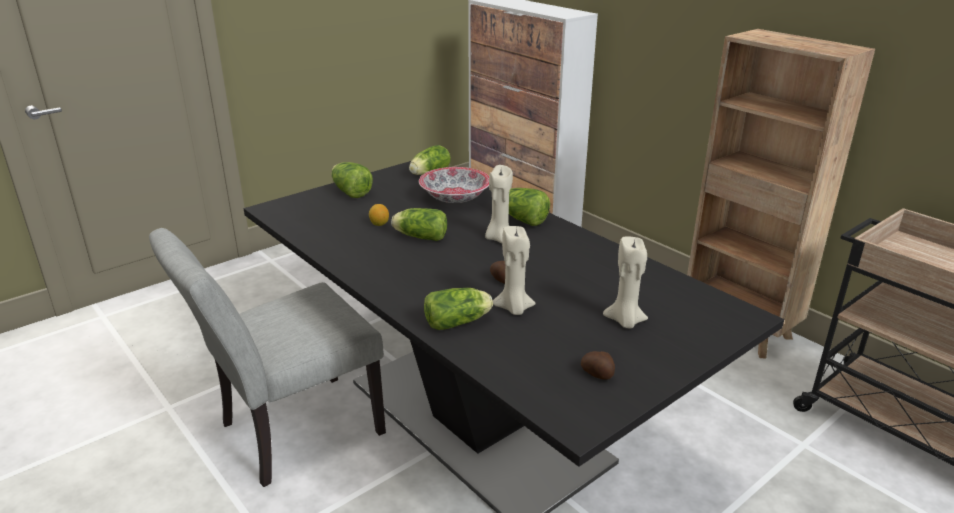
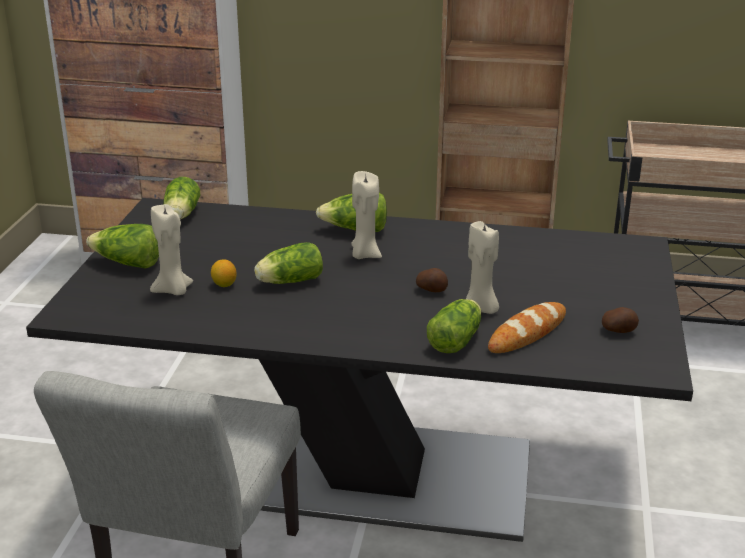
camera: 40 degrees left, 0 degrees up
bowl [419,167,489,203] -> none
beige candle [603,236,648,329] -> beige candle moved to [150,204,193,295]
none -> bread [488,302,566,353]

